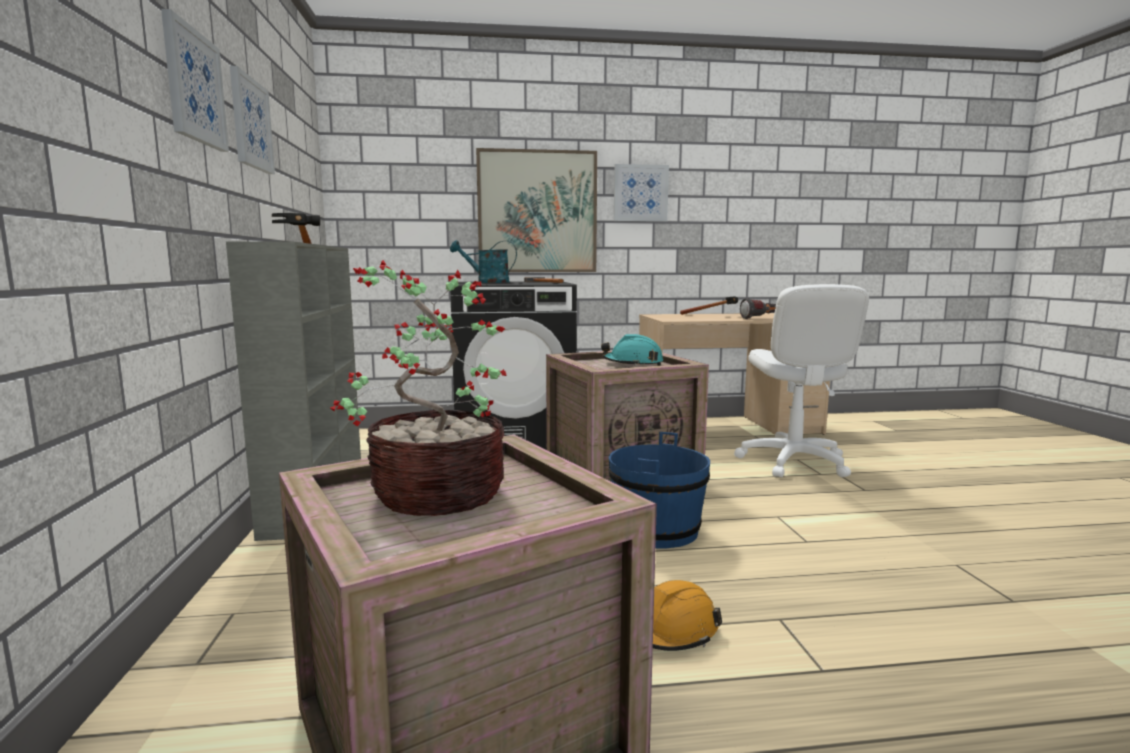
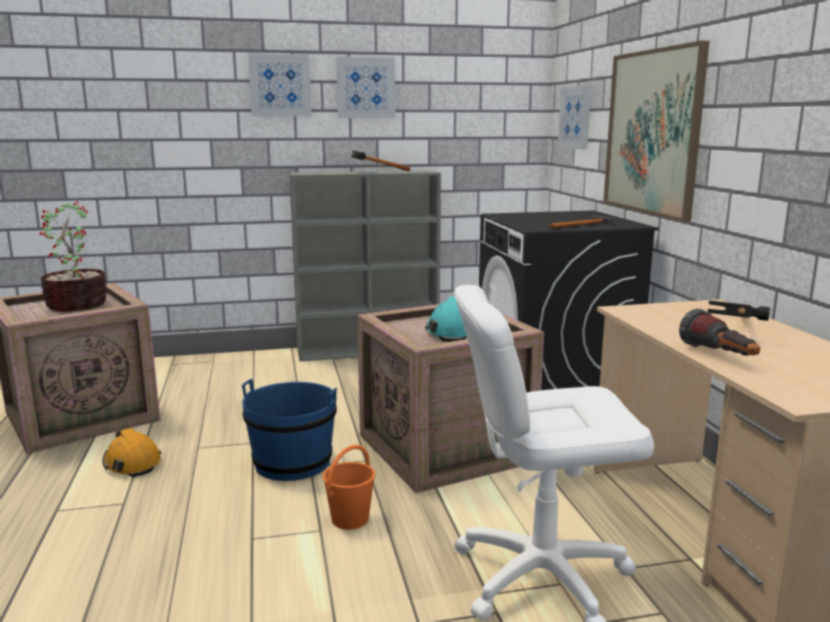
camera: 85 degrees right, 5 degrees up
turquoise watering can [450,240,517,283] -> none
picture [614,164,669,222] -> picture moved to [558,85,591,149]
none -> orange bucket [323,445,375,530]

